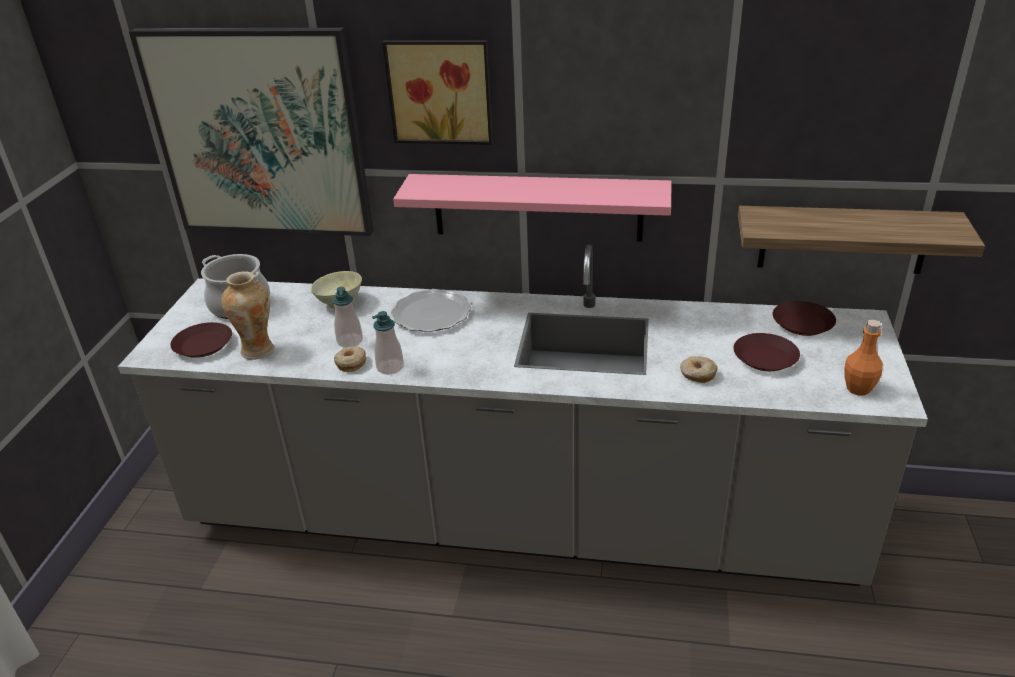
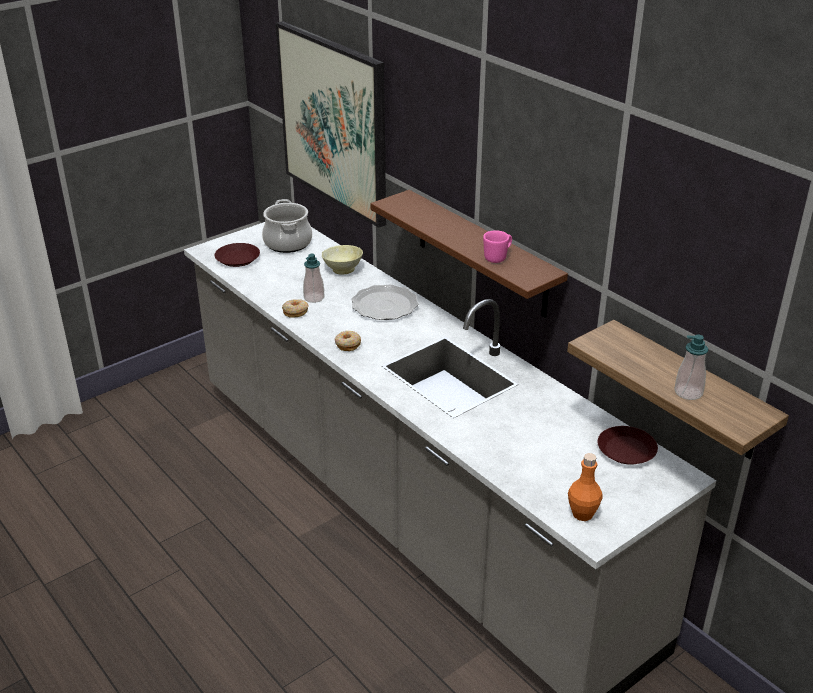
camera: 40 degrees right, 0 degrees up
vase [221,271,274,360] -> none
soap dispenser [372,311,404,375] -> soap dispenser moved to [674,334,708,400]
picture [382,40,493,145] -> none
pink shelf [393,174,671,242] -> brown shelf [370,190,568,318]
donut [680,357,718,383] -> donut moved to [334,331,361,351]
brown plate [734,333,800,371] -> none
none -> pink mug [483,230,512,263]

